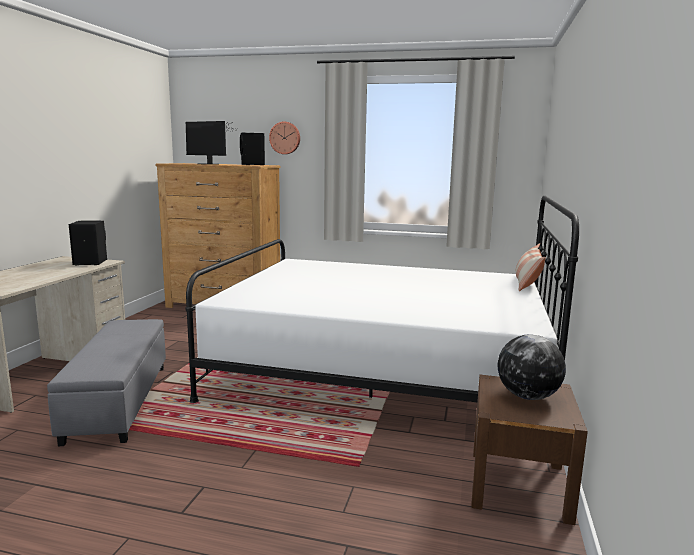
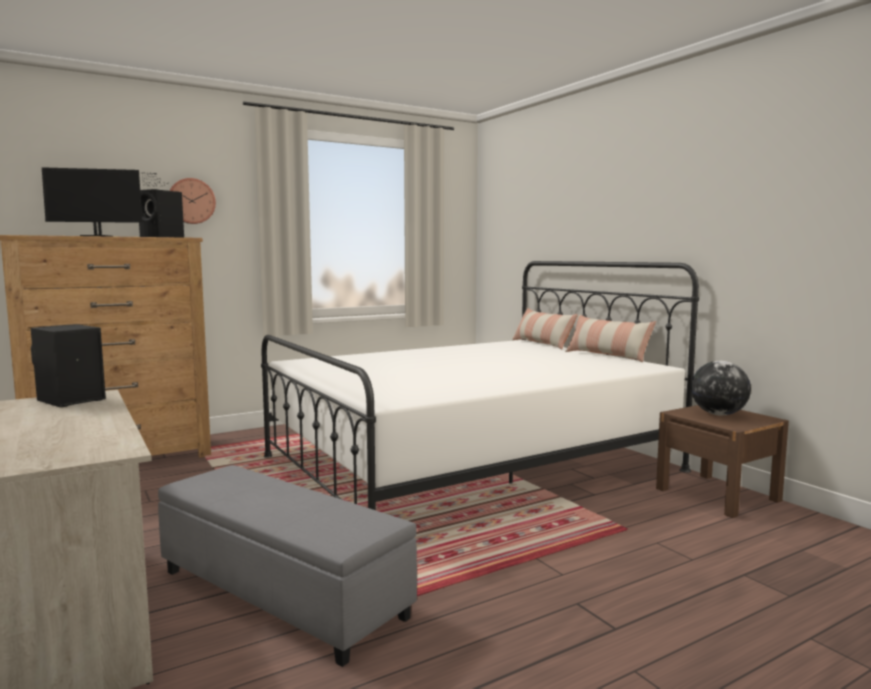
camera: 45 degrees left, 5 degrees down
none -> pillow [565,314,656,362]

